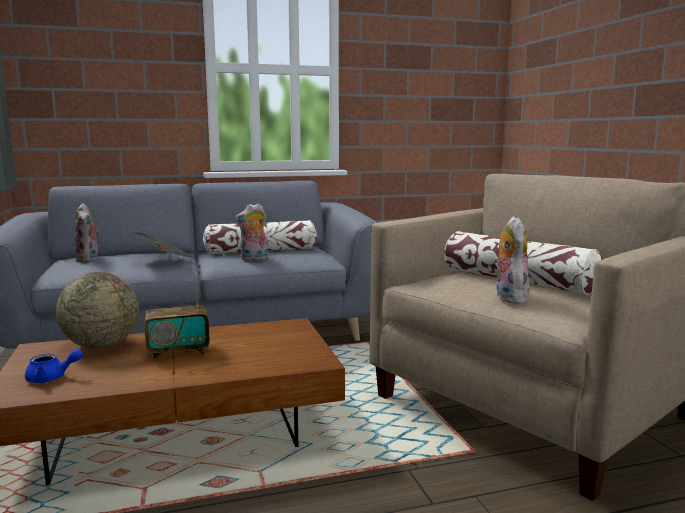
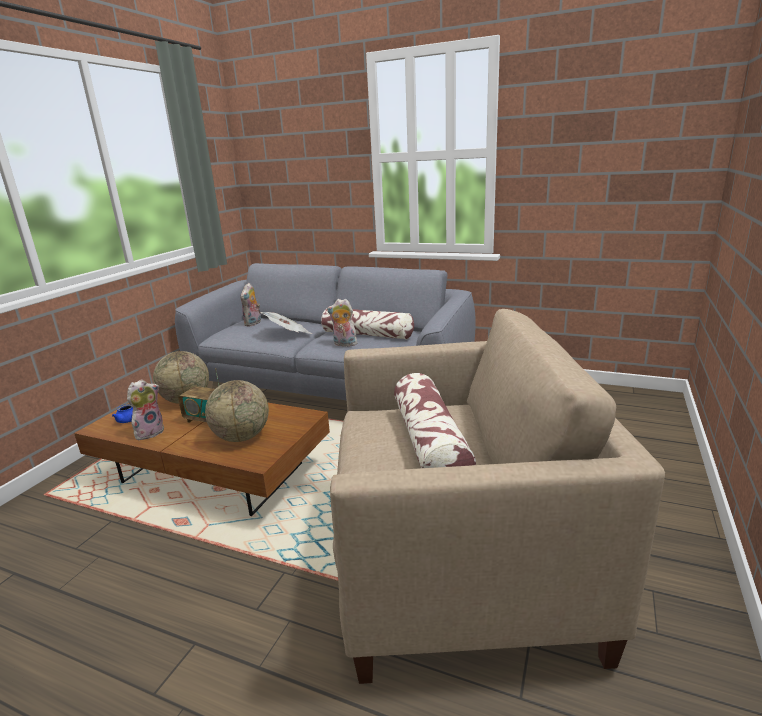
camera: 40 degrees right, 10 degrees up
plush toy [492,216,530,304] -> plush toy moved to [127,379,164,440]
none -> globe [205,380,269,442]

